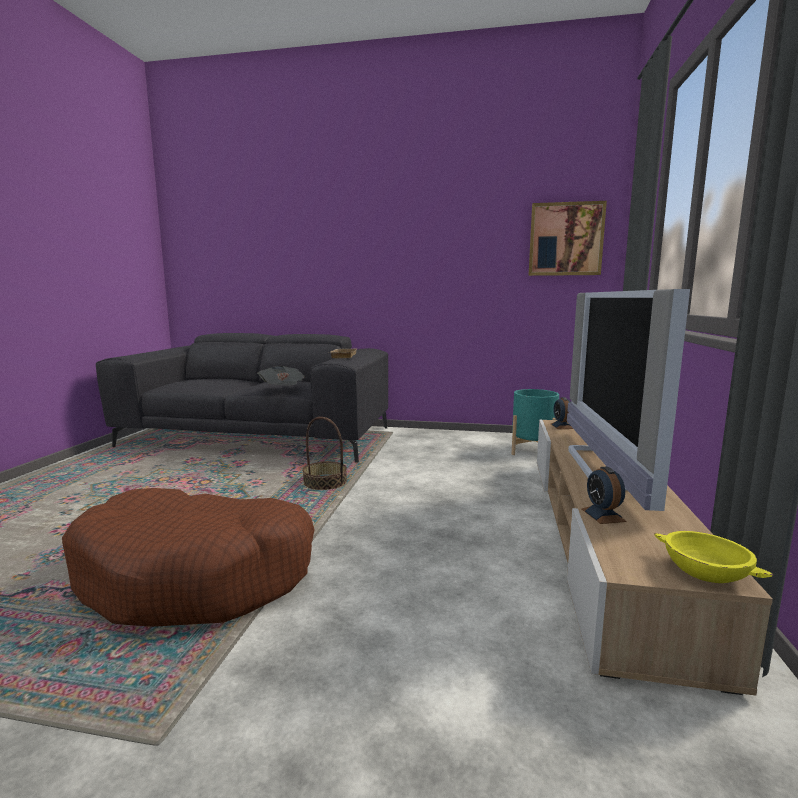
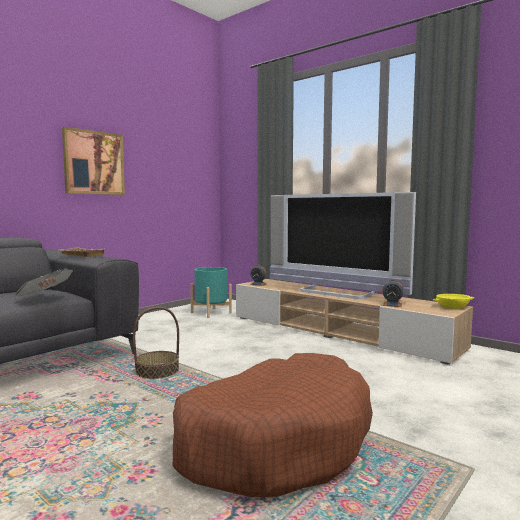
camera: 60 degrees left, 5 degrees down
picture [528,201,607,276] -> picture moved to [62,127,125,195]

